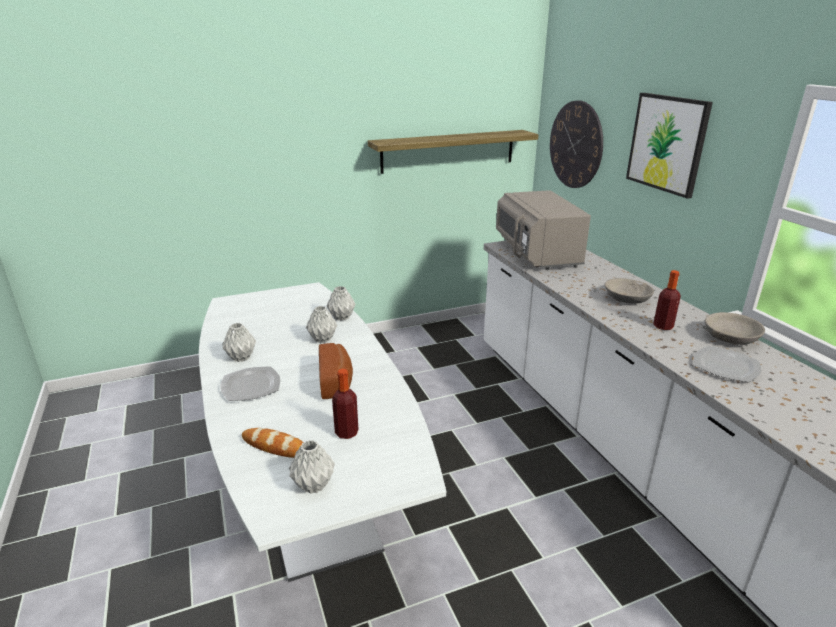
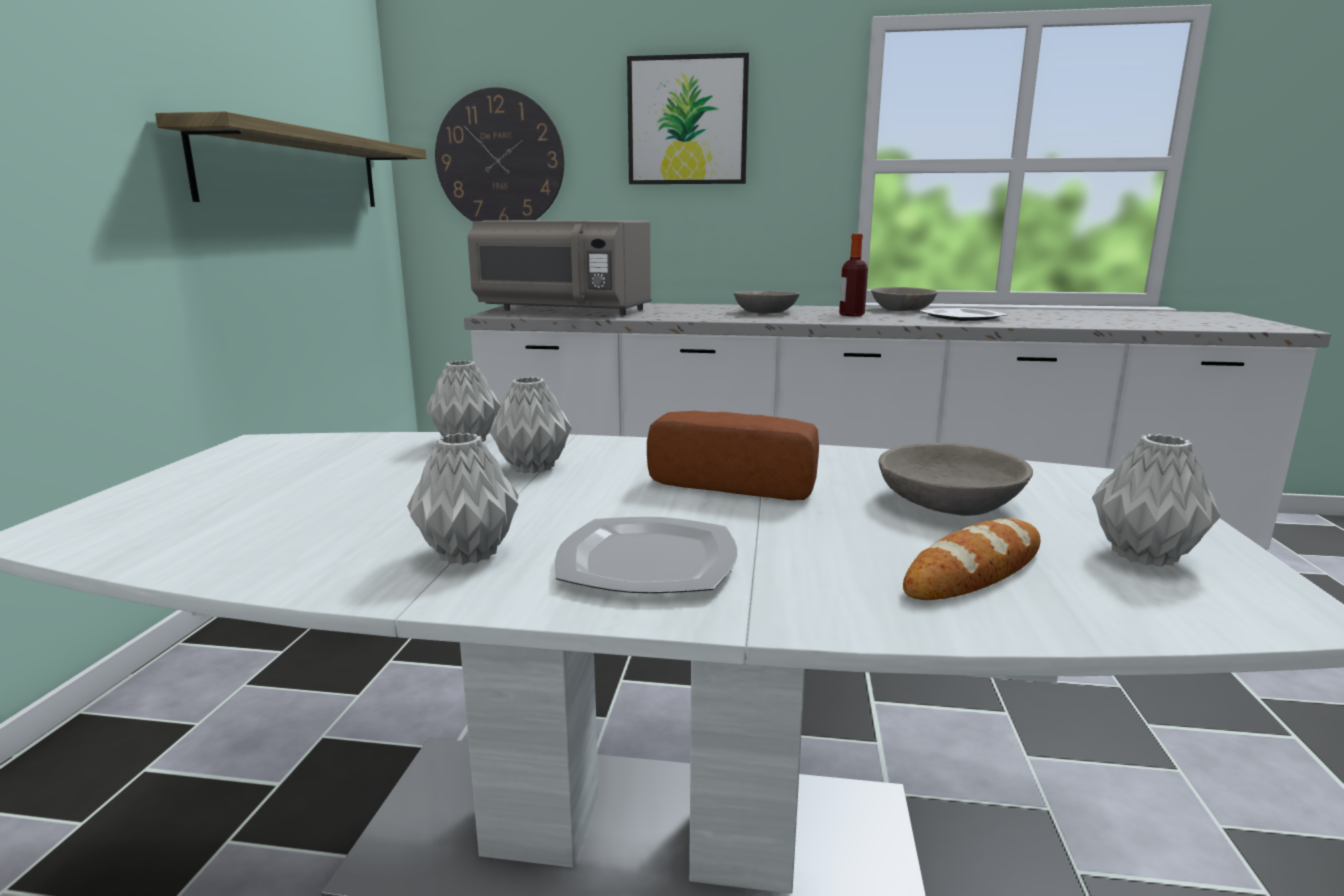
camera: 60 degrees left, 10 degrees down
bottle [332,369,359,439] -> grey bowl [879,443,1033,516]

